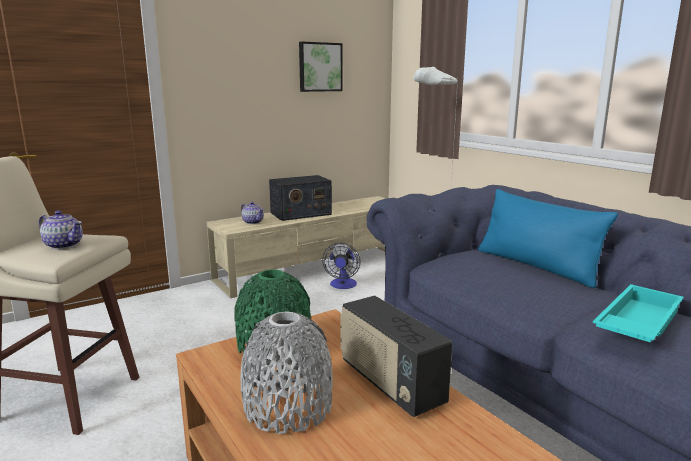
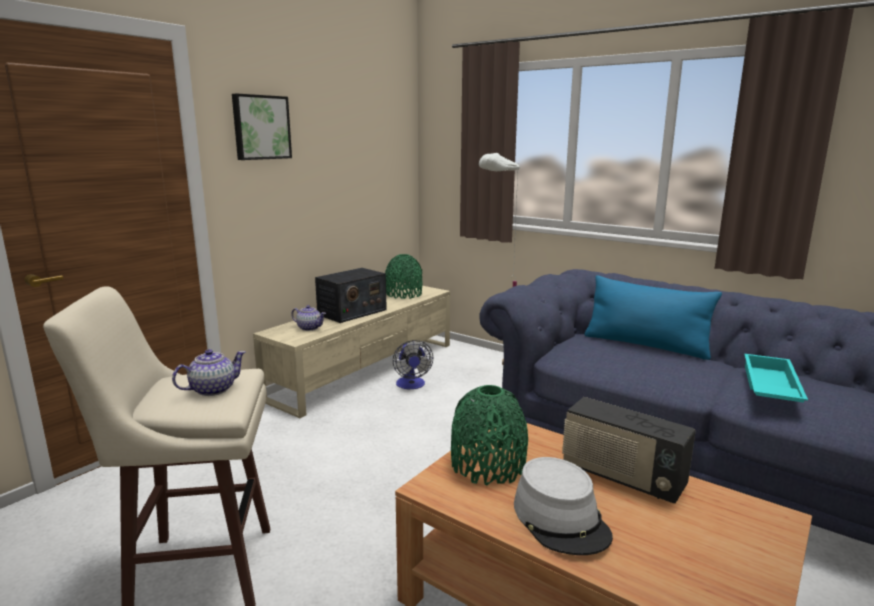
camera: 20 degrees left, 0 degrees up
teapot [39,210,83,249] -> teapot turned 45 degrees counterclockwise [172,349,246,396]
grey vase [241,311,332,434] -> grey hat [514,457,613,555]
picture [299,42,343,92] -> picture moved to [232,93,292,160]
none -> green vase [385,254,423,299]

